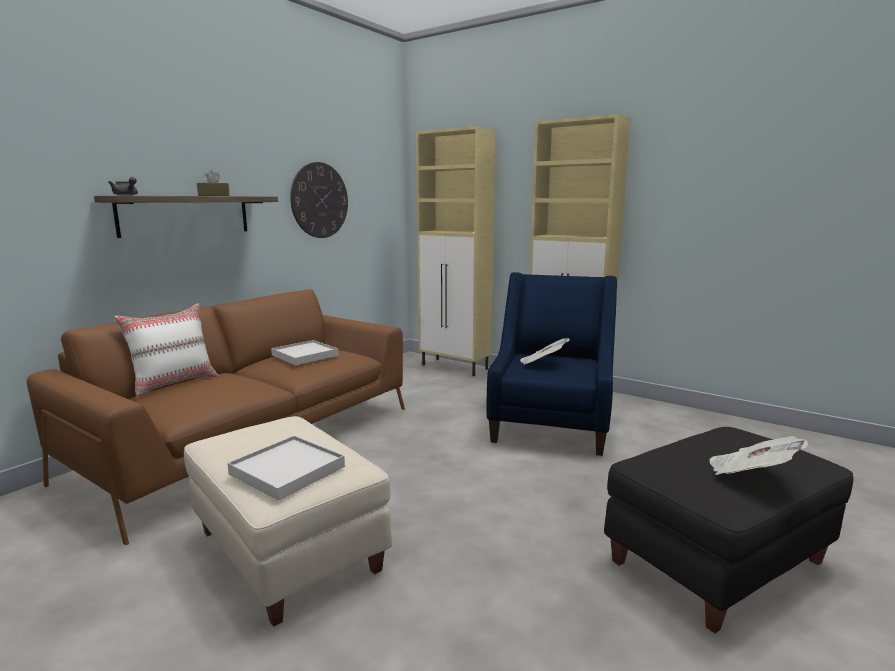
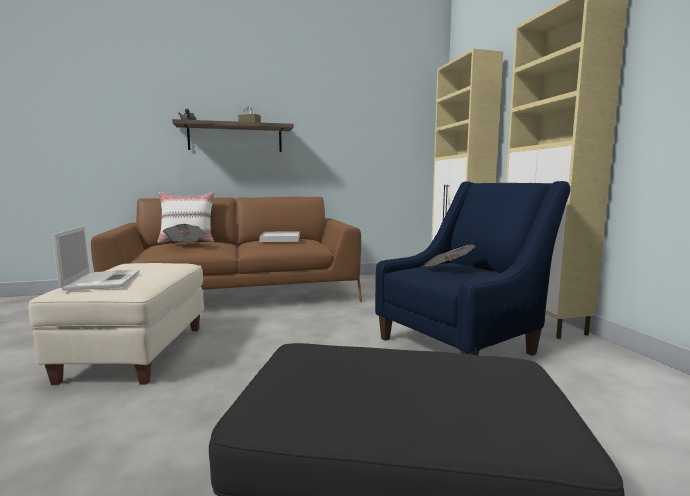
camera: 40 degrees right, 5 degrees down
white tray [227,436,345,501] -> laptop [52,226,140,291]
wall clock [290,162,348,238] -> none
newspaper [709,436,808,475] -> newspaper moved to [163,224,205,242]

